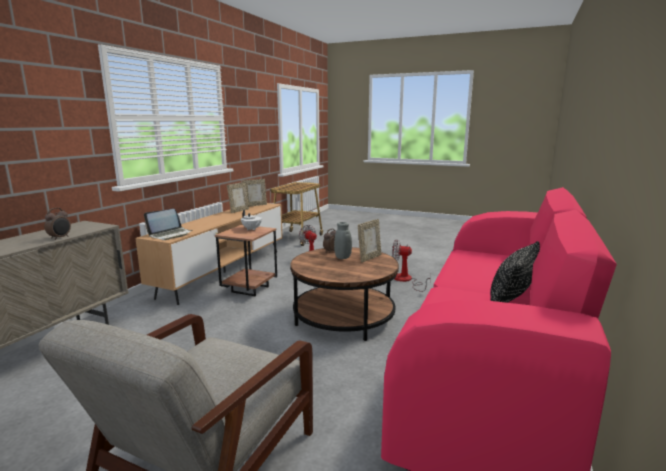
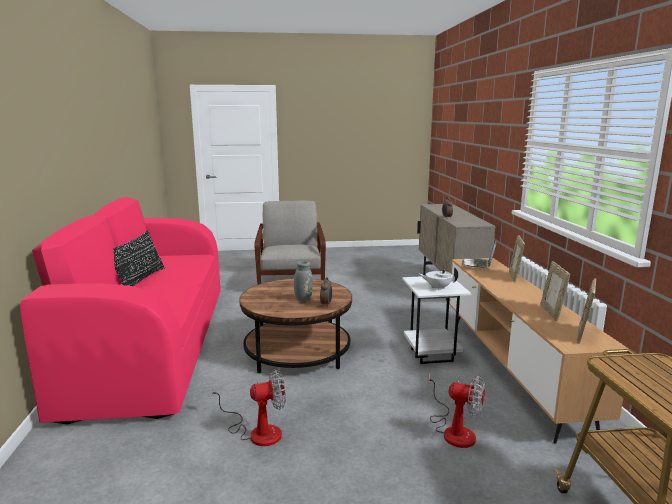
camera: 150 degrees right, 0 degrees up
brown side table [215,225,277,296] -> white side table [402,276,471,364]
picture frame [358,219,381,263] -> picture frame moved to [509,235,525,282]

